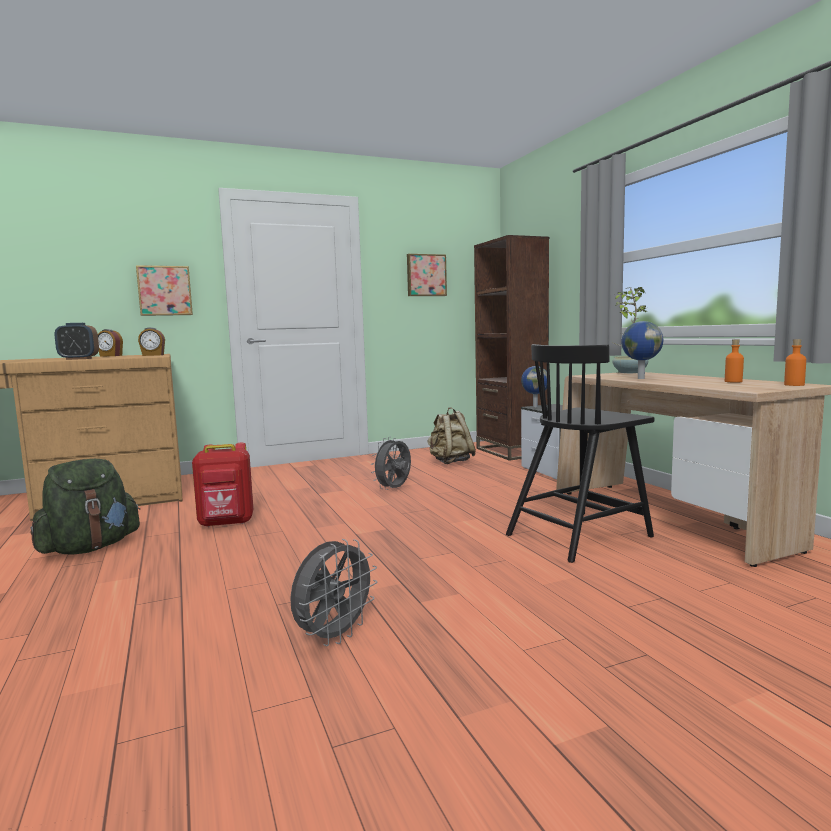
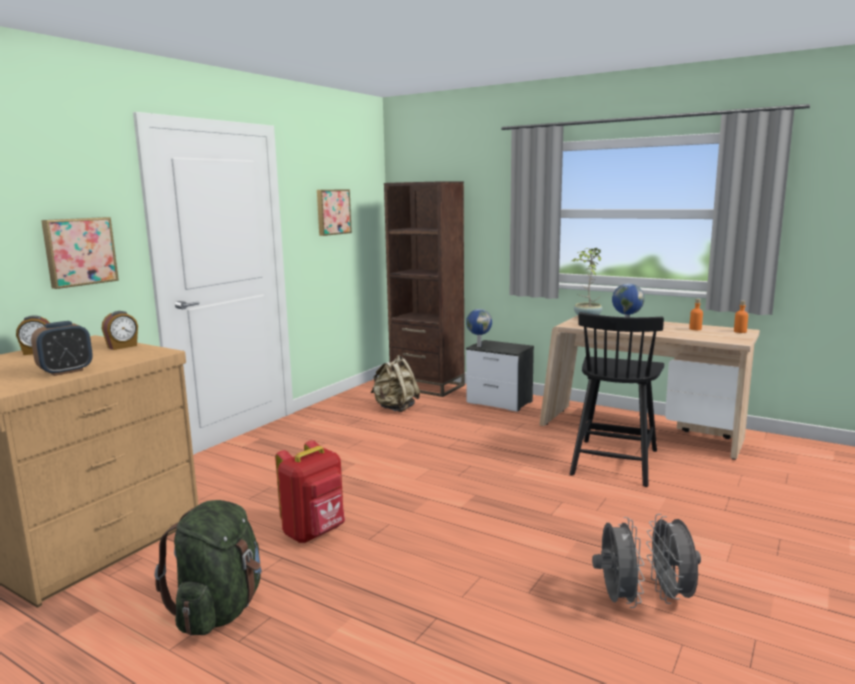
camera: 35 degrees left, 5 degrees up
grey fan [371,437,411,490] -> grey fan moved to [646,514,701,604]

